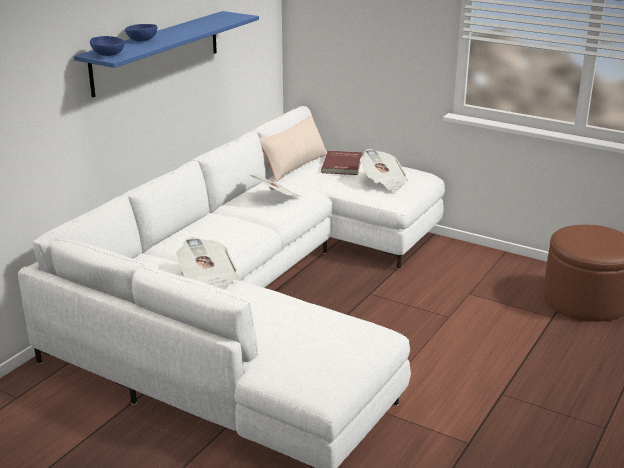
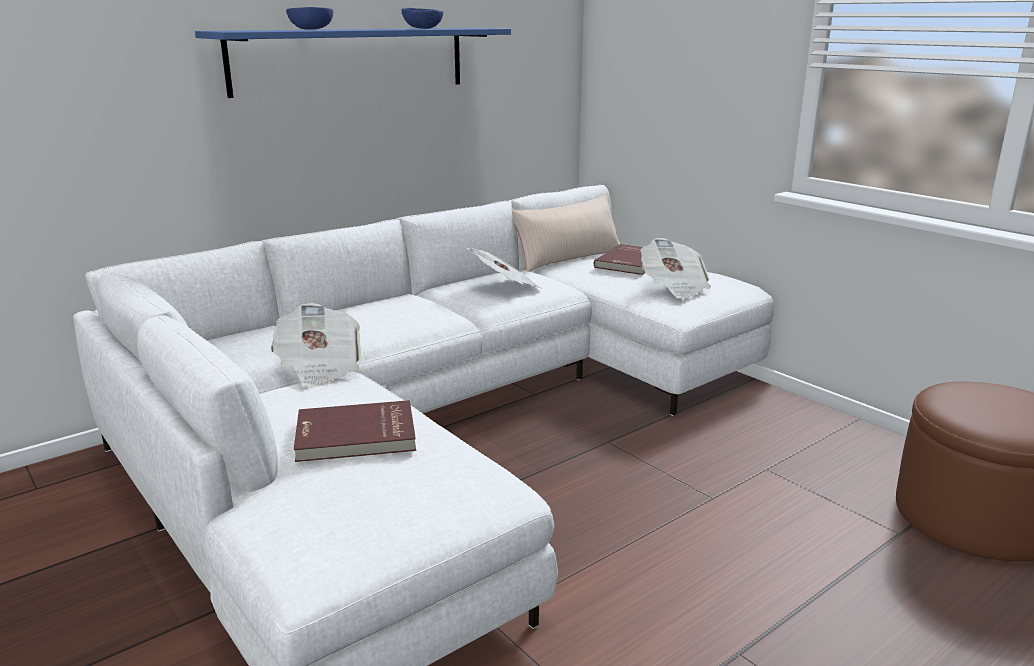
camera: 20 degrees right, 5 degrees down
blue bowl [90,36,124,56] -> blue bowl moved to [401,8,443,29]
none -> red book [294,400,416,462]

